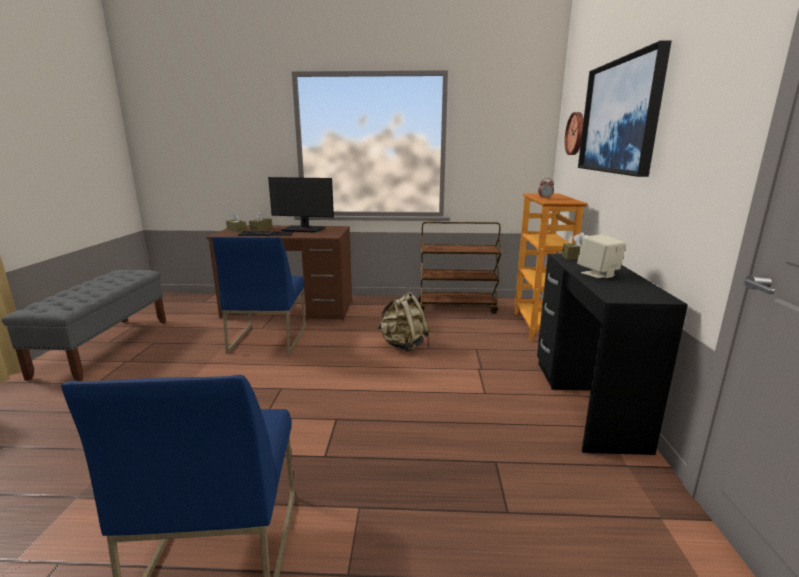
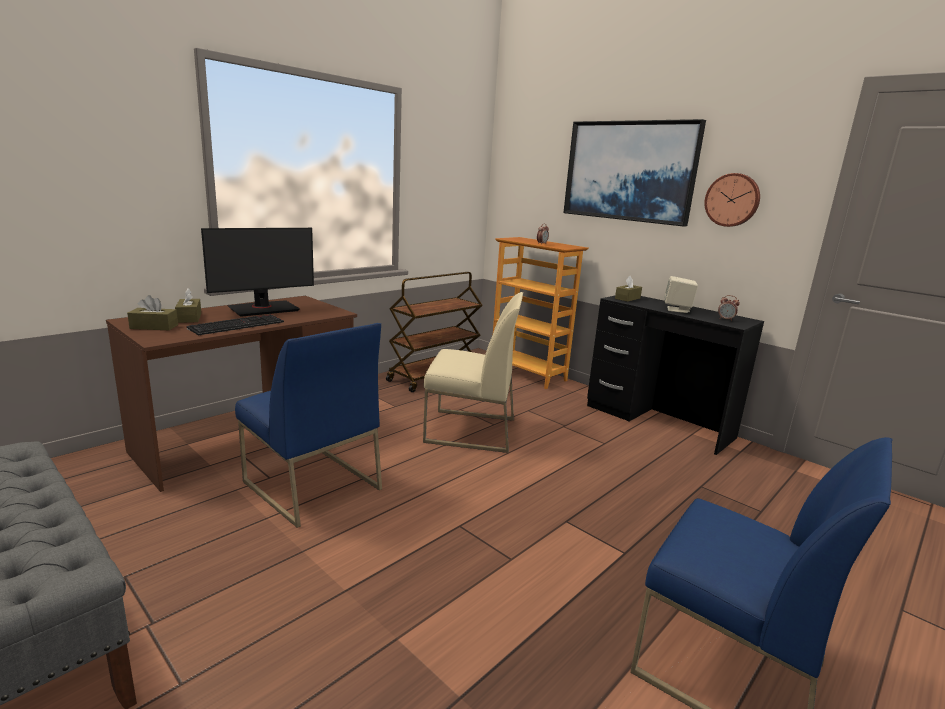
camera: 50 degrees left, 0 degrees up
beige backpack [378,292,430,352] -> beige chair [423,292,523,453]
wall clock [565,112,584,155] -> wall clock moved to [704,173,760,227]
none -> alarm clock [718,295,740,321]

